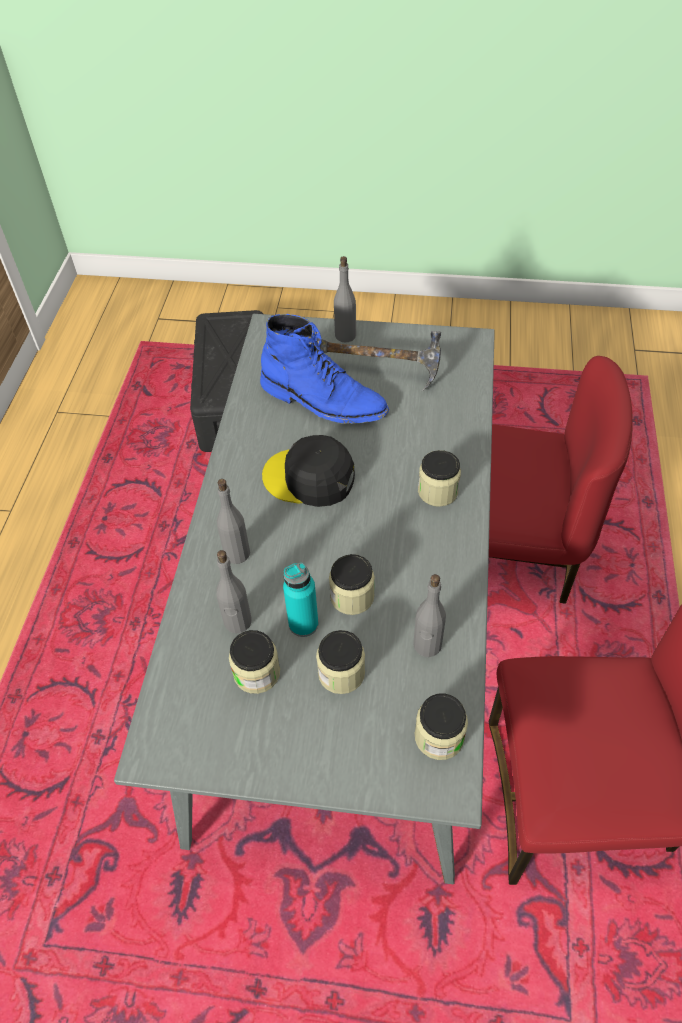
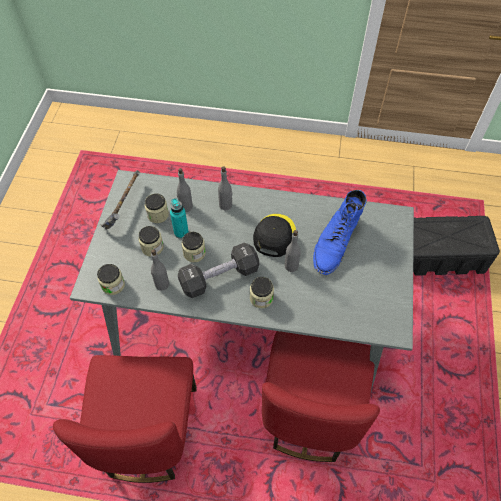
camera: 90 degrees right, 5 degrees up
hammer [320,331,441,391] -> hammer moved to [101,170,140,230]
grey bottle [334,256,356,343] -> grey bottle moved to [284,230,301,272]
none -> black dumbbell [178,242,259,298]

